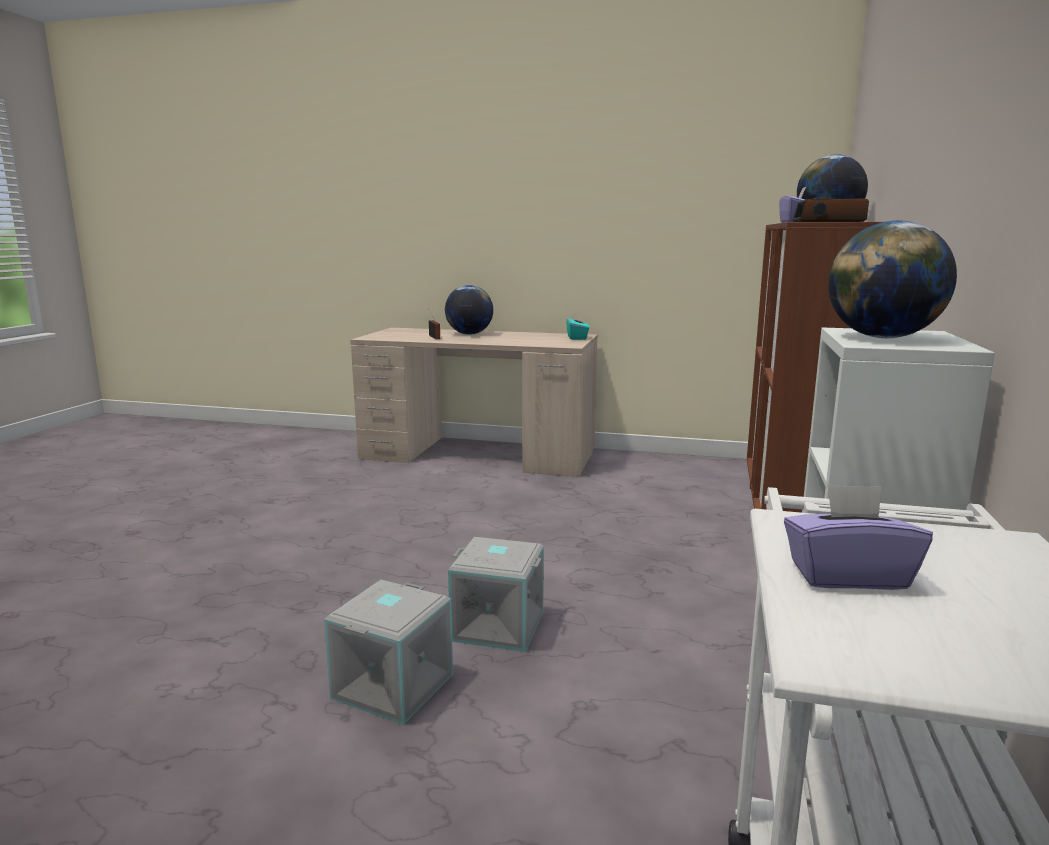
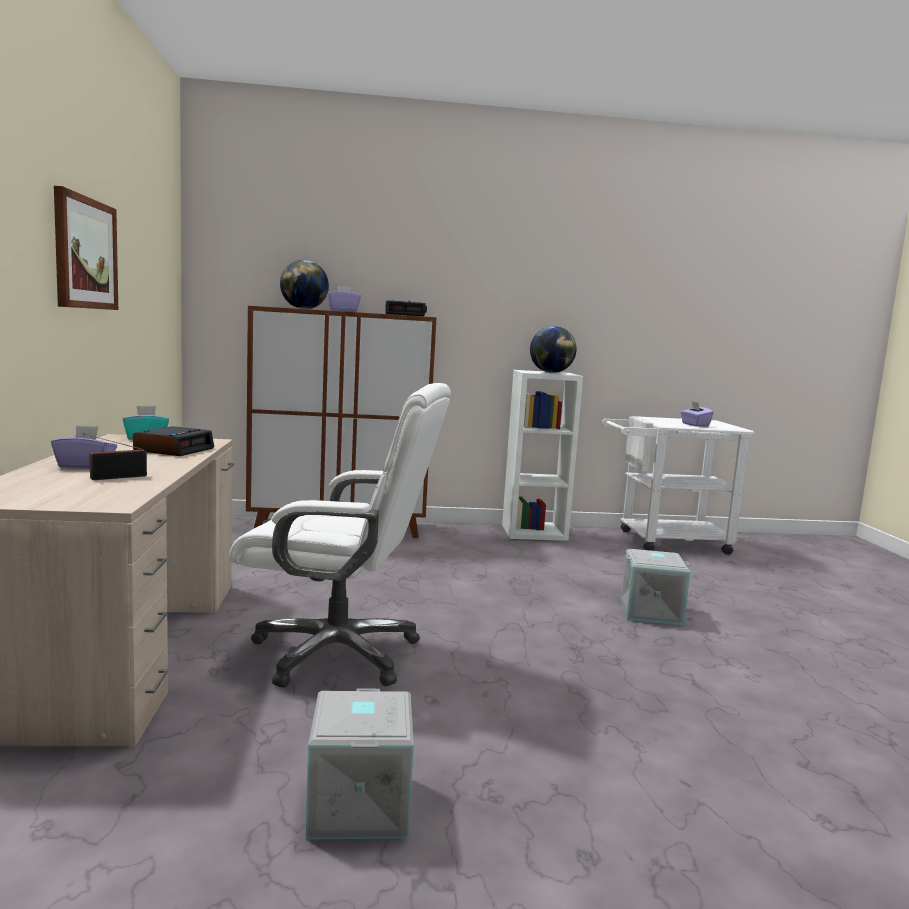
camera: 110 degrees left, 5 degrees down
globe [445,285,493,335] -> purple tissue box [51,425,117,469]
grey storage box [448,537,544,652] -> grey storage box moved to [306,688,414,840]
none -> picture [54,186,118,310]
none -> alarm clock [133,426,214,456]
none -> white office chair [229,383,451,688]

